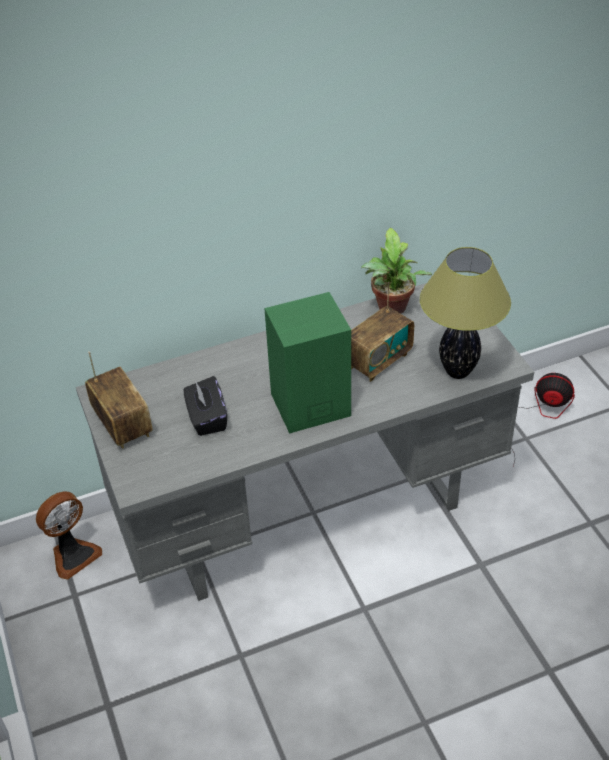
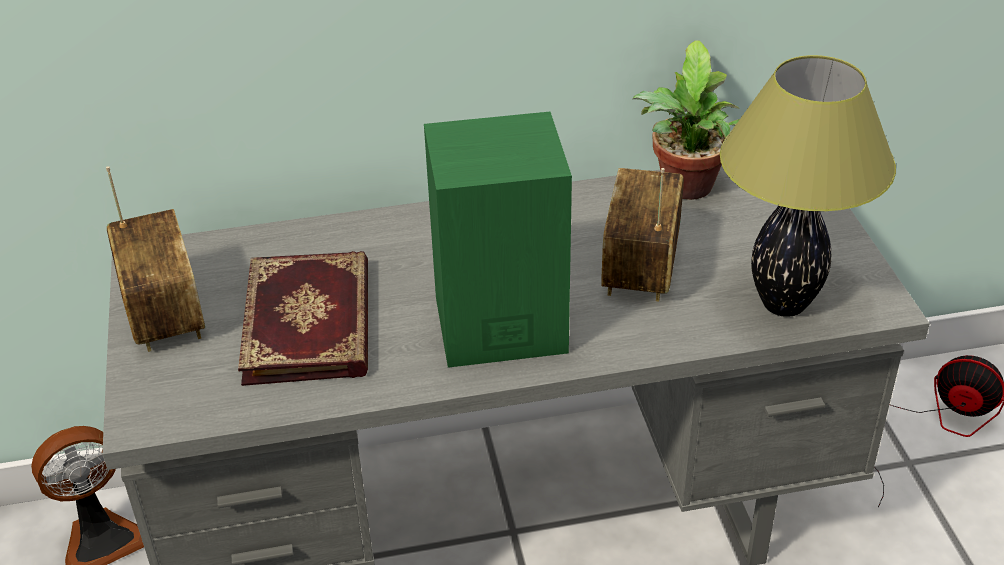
camera: 10 degrees right, 5 degrees down
black tissue box [184,376,227,436] -> book [238,251,368,386]
radio [351,282,414,382] -> radio turned 135 degrees clockwise [601,168,684,301]

